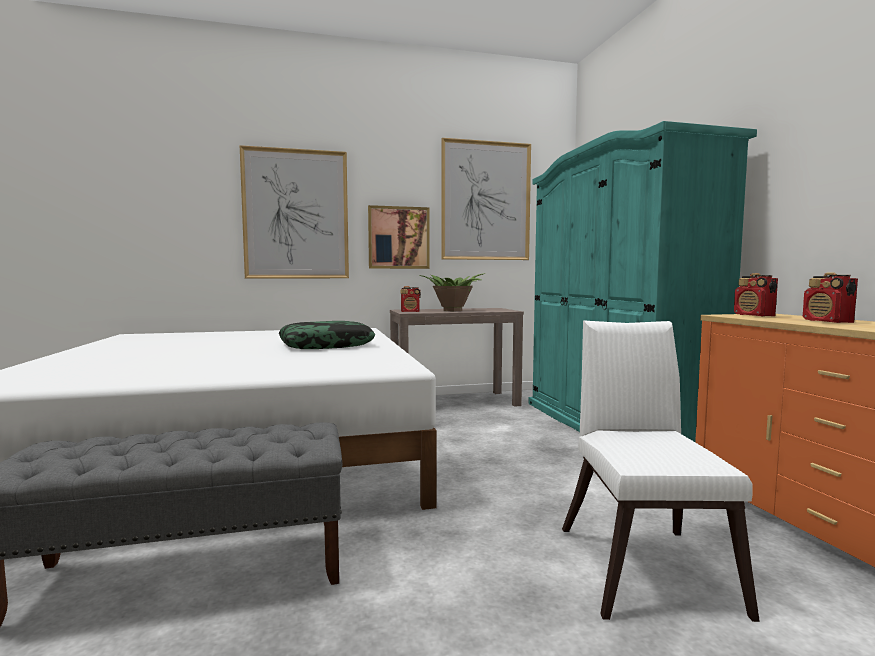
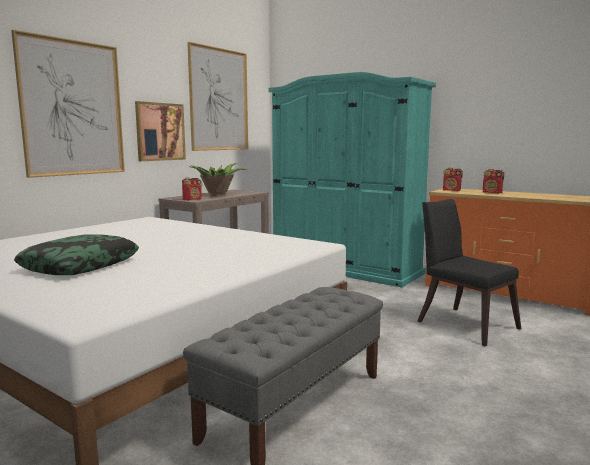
camera: 40 degrees left, 5 degrees up
pillow [279,321,375,349] -> pillow moved to [14,234,139,275]
white chair [562,320,760,622] -> black chair [417,199,521,346]

